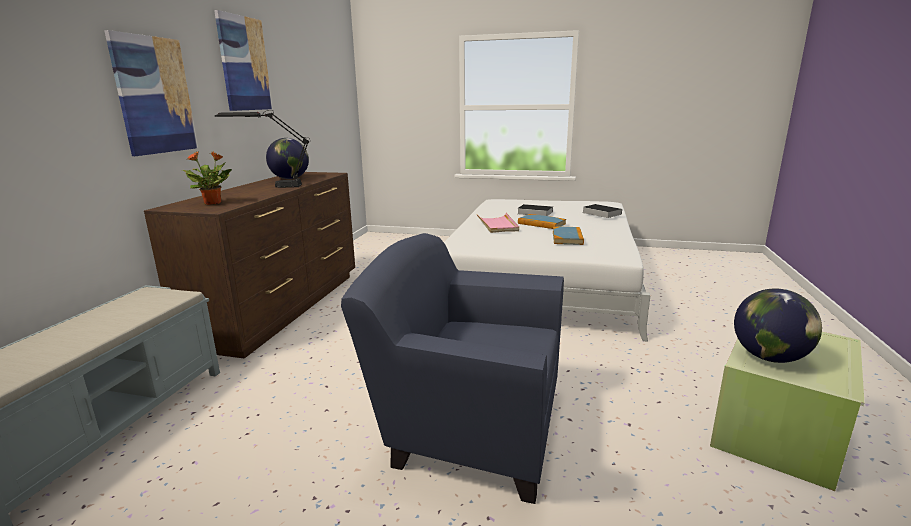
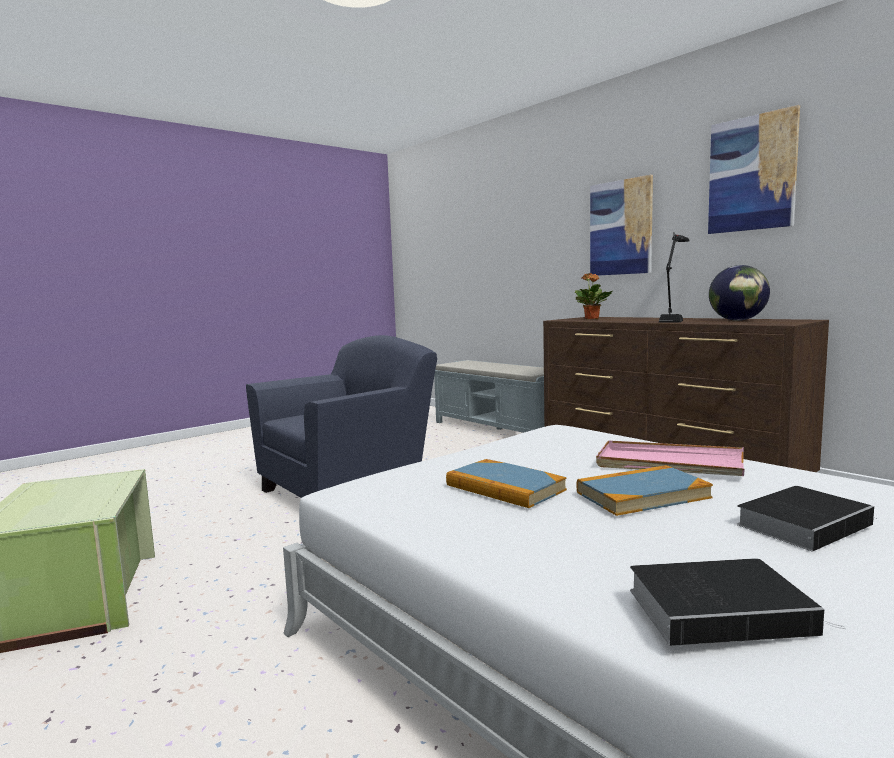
camera: 125 degrees right, 10 degrees down
globe [734,288,822,363] -> none

